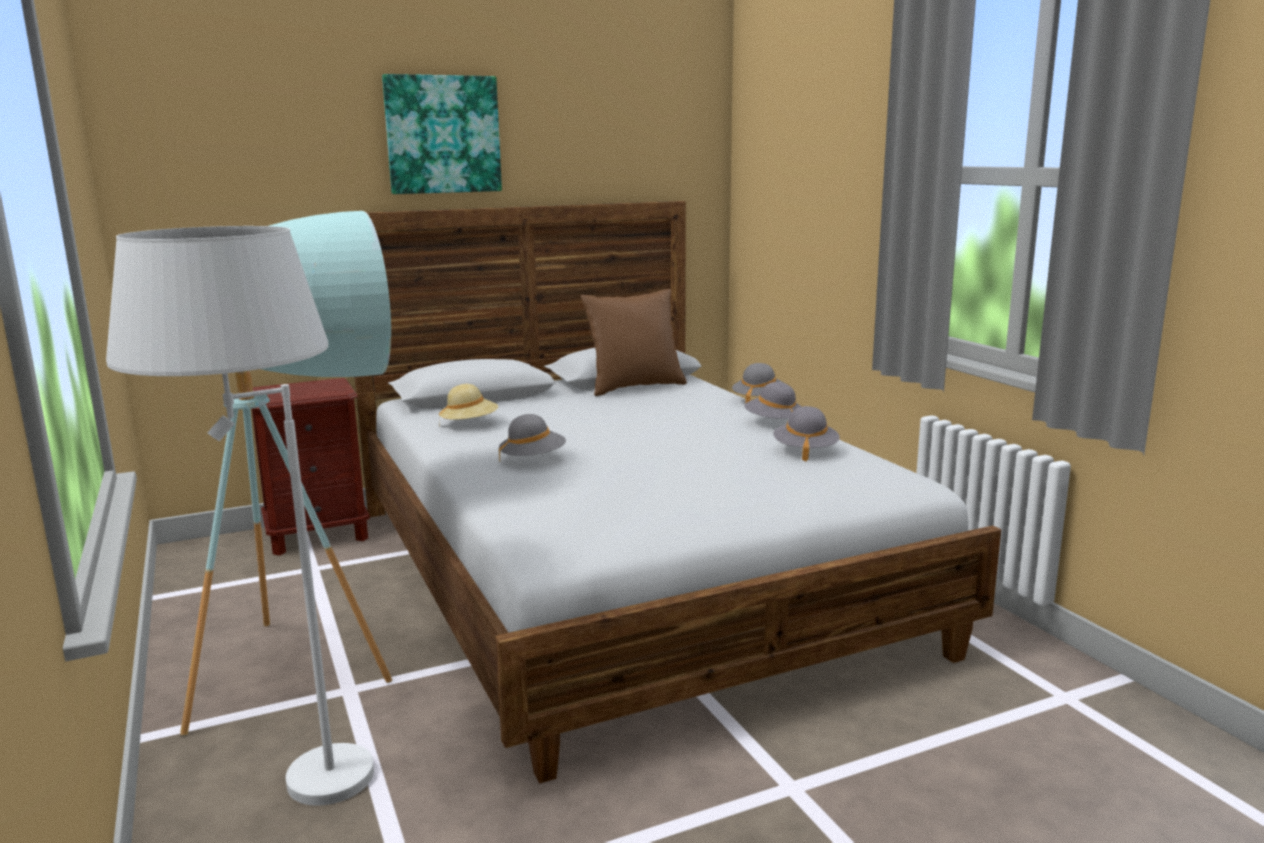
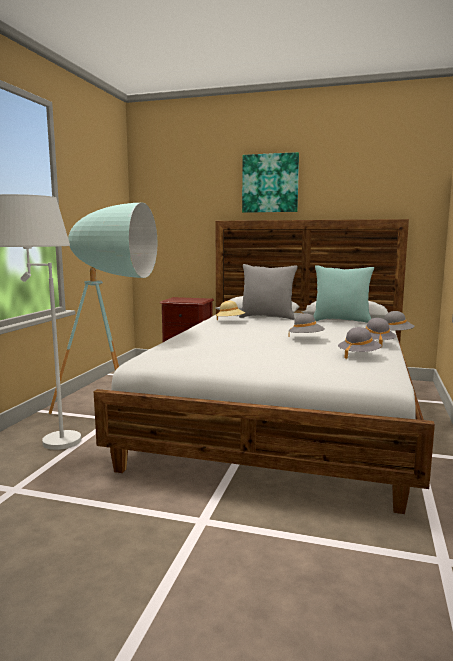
camera: 40 degrees right, 5 degrees down
grey hat [499,414,566,461] -> grey hat moved to [288,313,325,337]
brown pillow [581,289,687,396] -> turquoise pillow [313,265,374,323]
none -> grey pillow [239,264,298,320]

